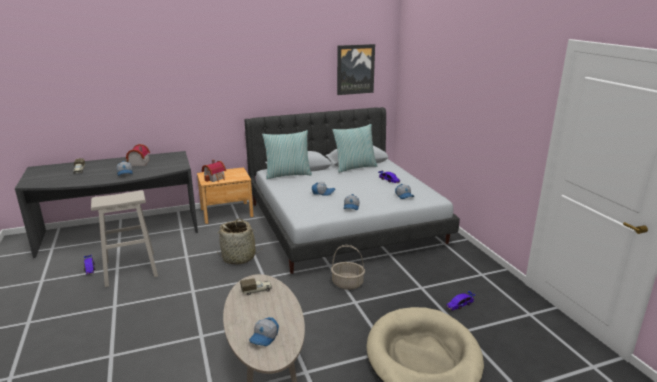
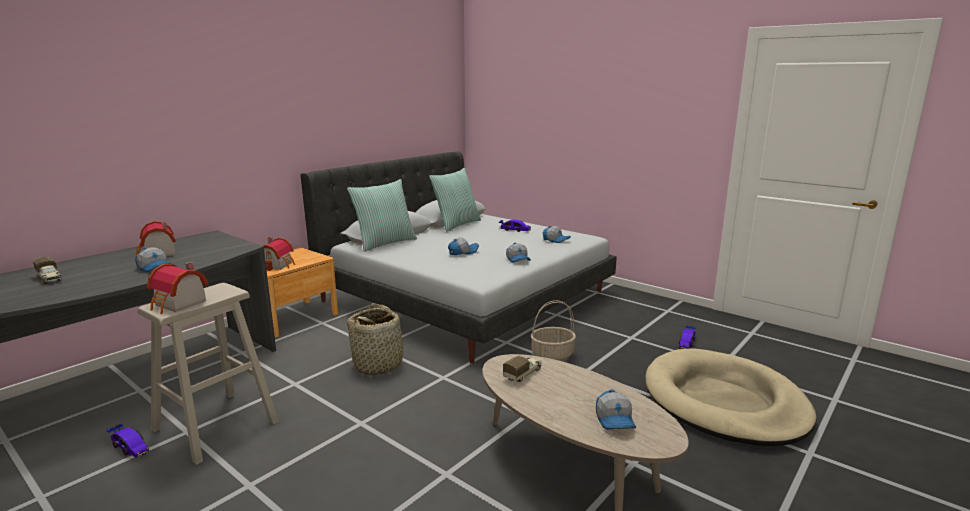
camera: 30 degrees left, 5 degrees down
picture [337,44,375,95] -> none
none -> toy house [147,262,209,314]

